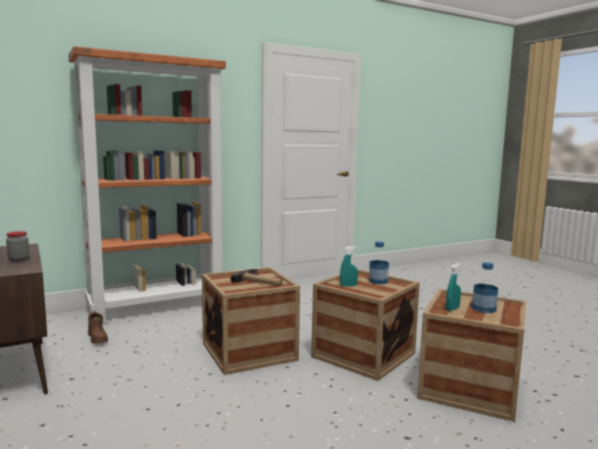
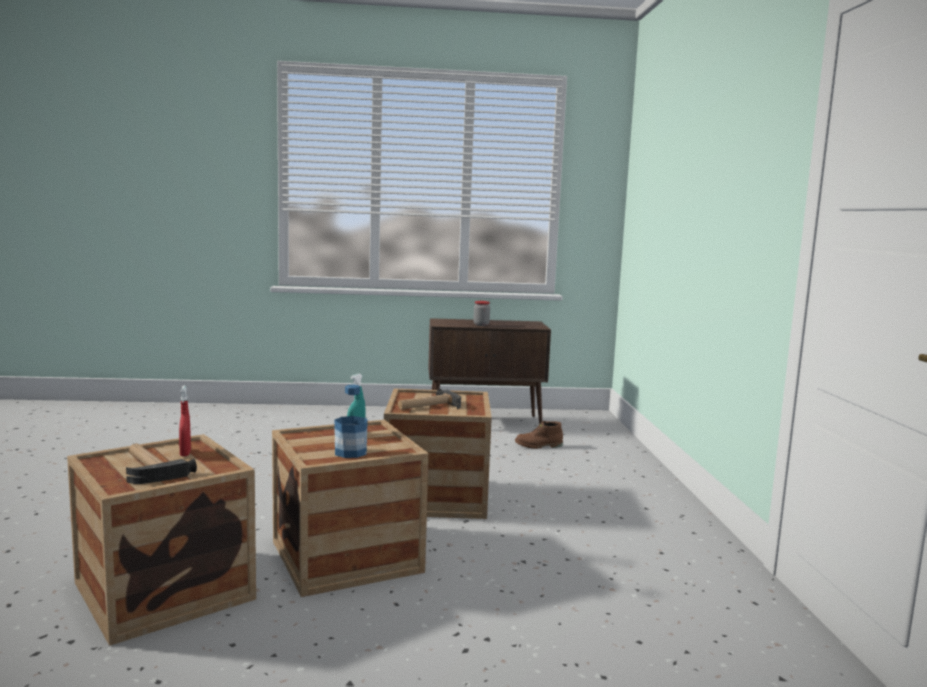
camera: 115 degrees right, 0 degrees up
orange bookcase [68,46,226,324] -> none
turquoise spray bottle [446,263,461,311] -> red spray bottle [179,385,191,456]
bottle [472,262,498,313] -> hammer [126,443,197,484]

